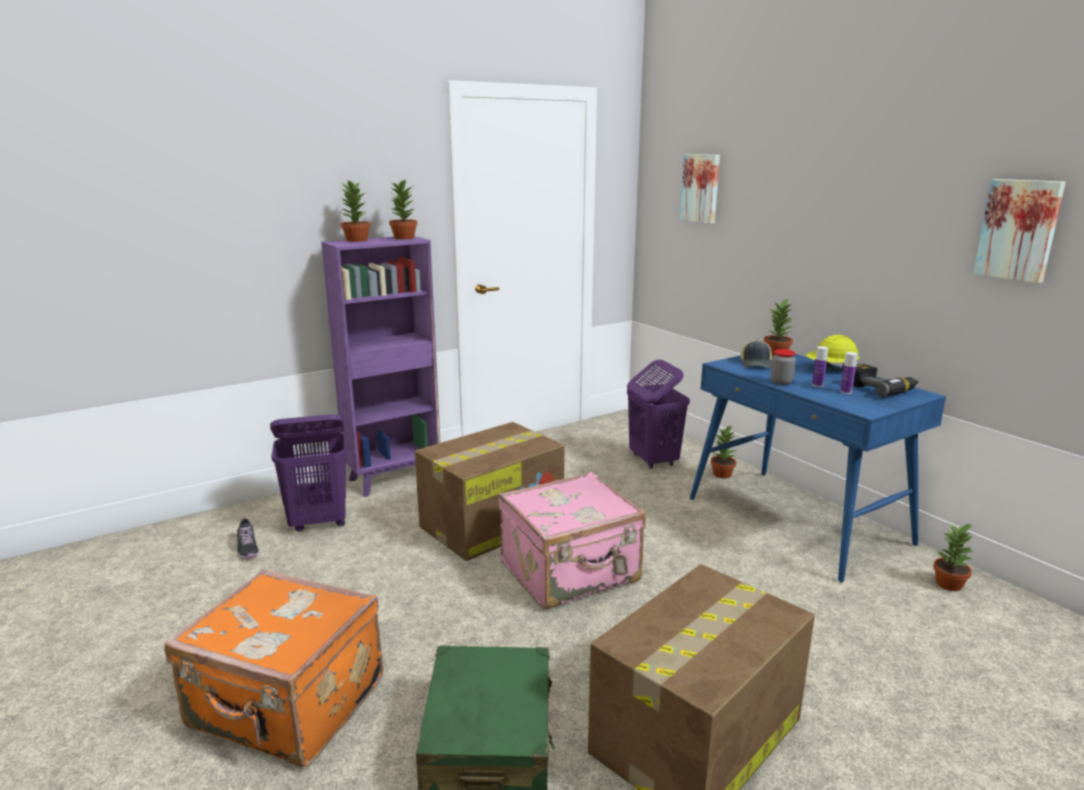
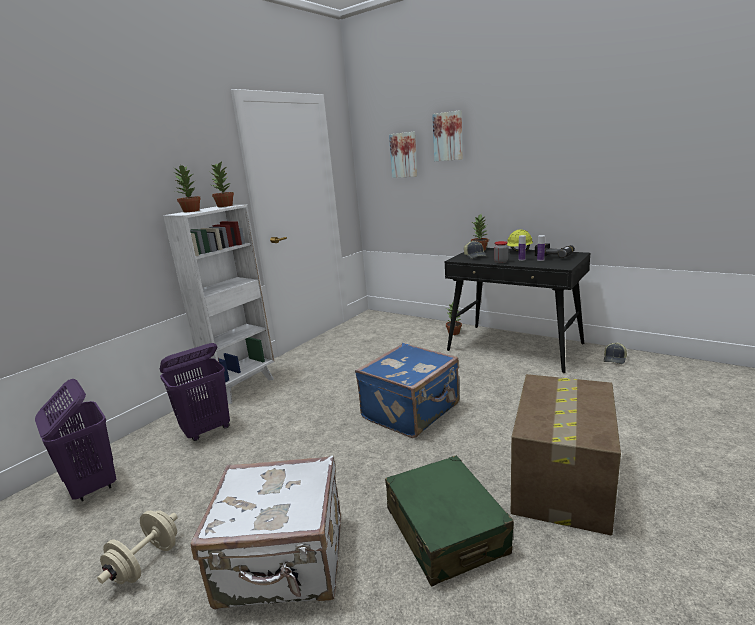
camera: 20 degrees left, 0 degrees up
orange suitcase [165,569,383,767] -> white suitcase [191,455,341,609]
shoe [237,516,259,559] -> none
purple bookcase [321,236,440,497] -> white bookcase [163,205,275,404]
cardboard box [415,422,565,561] -> none
pink suitcase [498,472,646,609] -> blue suitcase [355,343,459,438]
purple laundry basket [627,360,690,469] -> purple laundry basket moved to [35,379,116,501]
blue desk [690,354,946,582] -> black desk [445,248,590,373]
potted plant [933,523,975,591] -> cap [604,342,627,364]
picture [973,179,1066,283] -> picture moved to [432,110,463,161]
none -> beige dumbbell [97,510,178,584]

